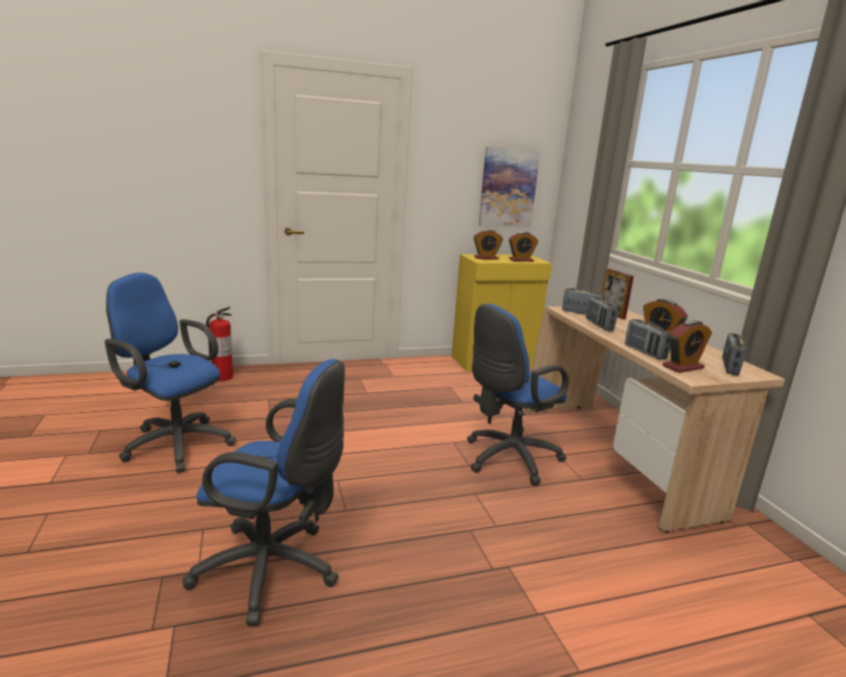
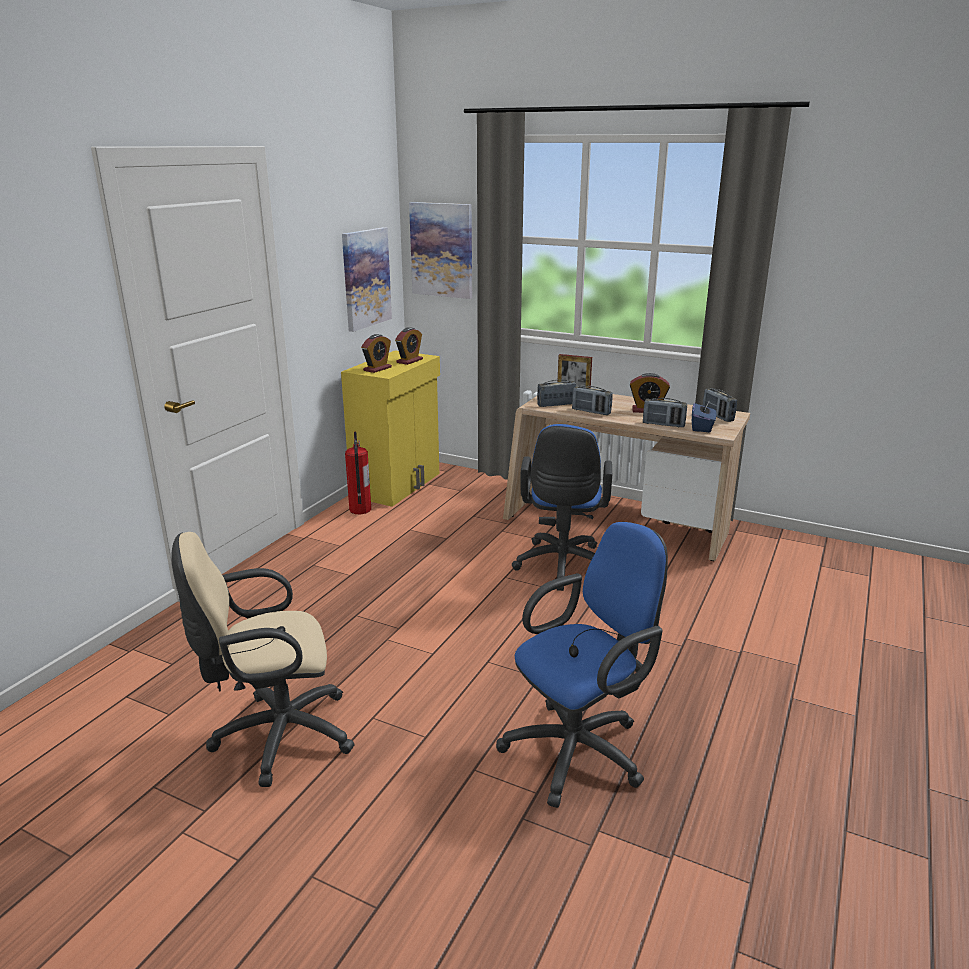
camera: 45 degrees left, 5 degrees up
blue office chair [105,273,236,473] -> beige office chair [171,532,355,787]
fire extinguisher [206,307,233,381] -> fire extinguisher moved to [345,431,371,514]
alarm clock [663,320,712,373] -> blue tissue box [692,402,716,432]
none -> picture [409,202,472,299]

